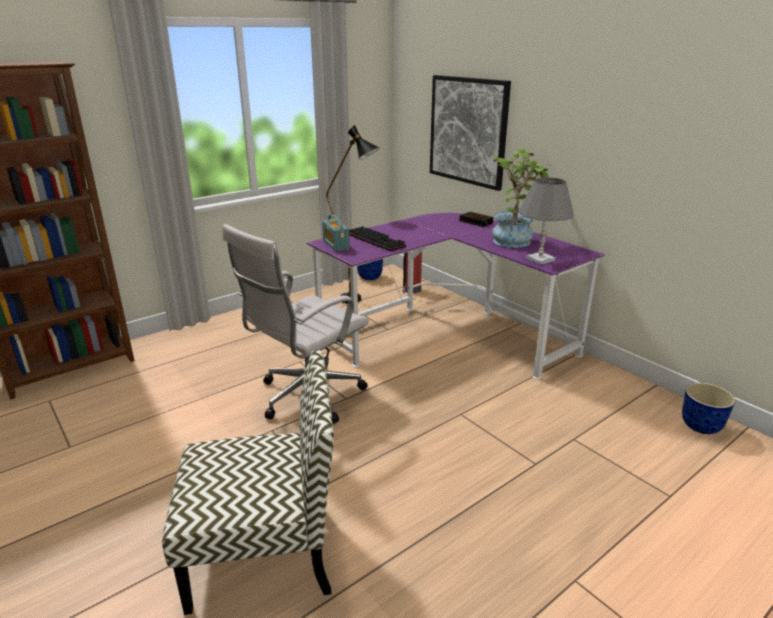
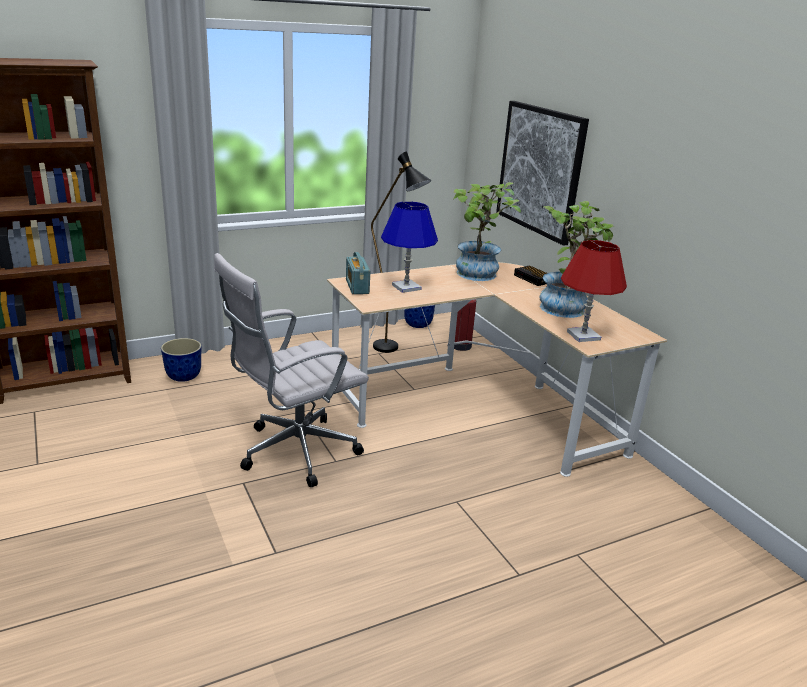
camera: 10 degrees right, 0 degrees up
chair [162,349,334,615] -> none
purple desk [307,213,605,379] -> beige desk [327,262,667,477]
keyboard [349,226,406,252] -> blue table lamp [381,201,438,293]
grey table lamp [519,177,574,265] -> red table lamp [561,240,627,342]
planter [682,383,735,434] -> planter moved to [161,338,201,382]
none -> potted plant [453,182,521,281]

